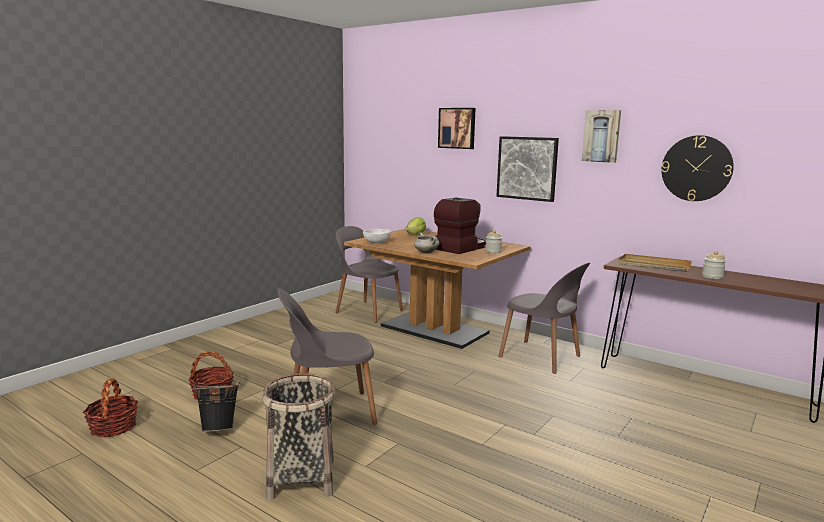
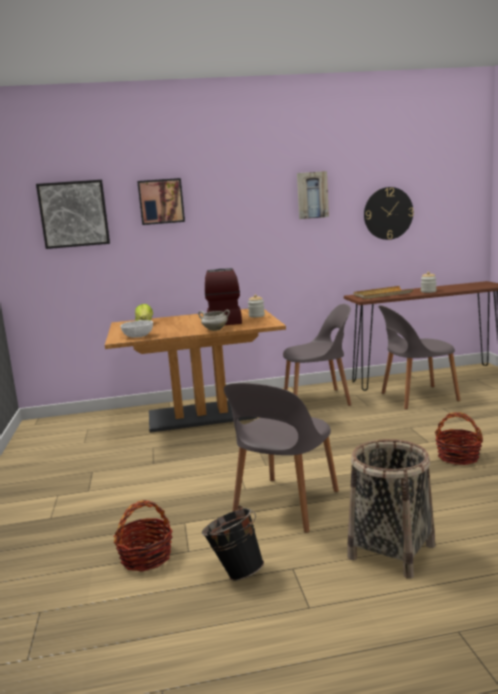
camera: 45 degrees left, 0 degrees up
basket [83,378,139,437] -> basket moved to [435,412,483,465]
grey chair [335,226,403,323] -> grey chair moved to [378,305,461,410]
picture [496,136,559,202] -> picture moved to [36,180,110,249]

